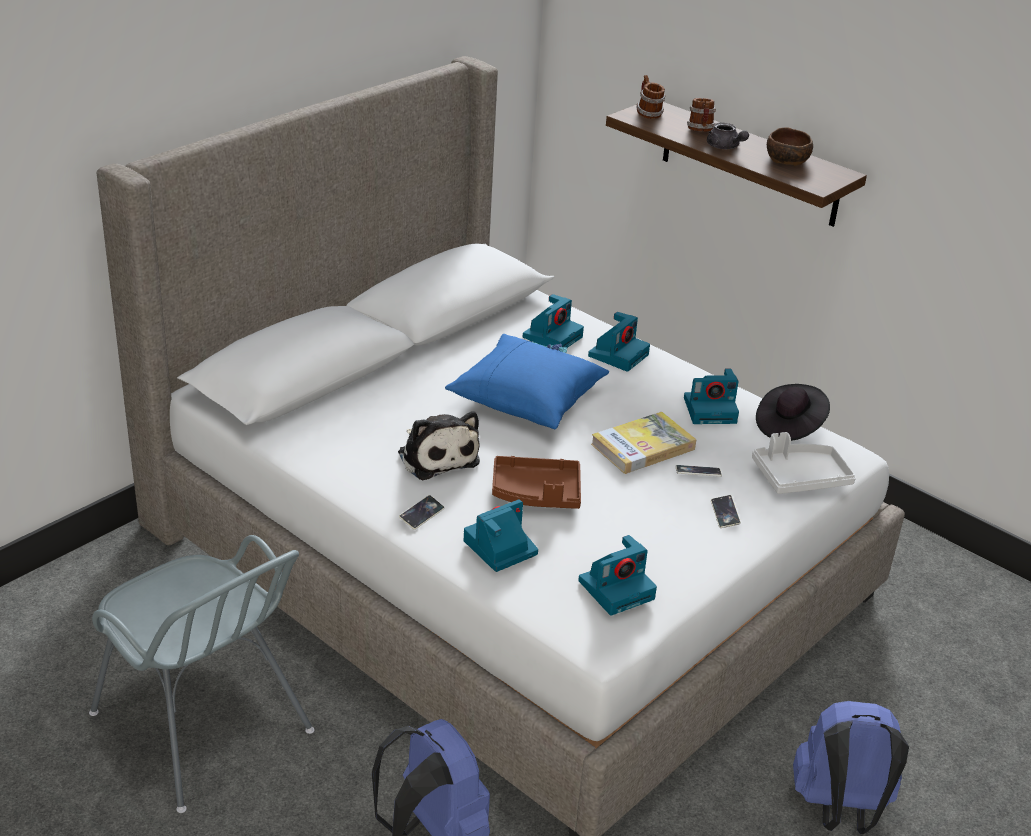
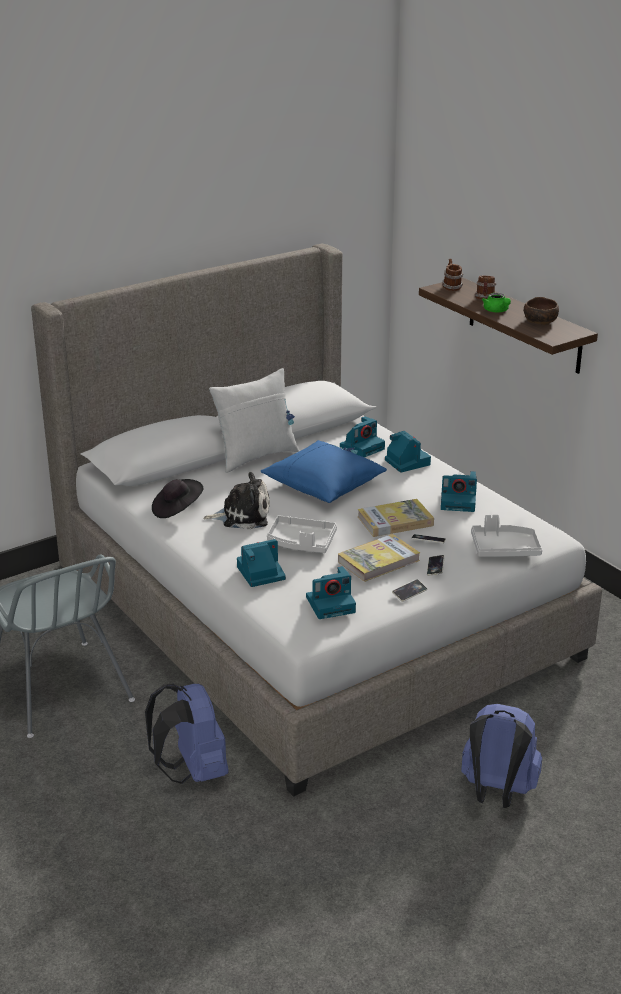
camera: 15 degrees right, 5 degrees down
plush toy [398,411,480,481] -> plush toy turned 75 degrees counterclockwise [203,472,270,529]
phone [399,495,445,530] -> phone moved to [392,579,427,602]
brown tray [492,456,581,509] -> grey tray [267,515,337,553]
camera [588,312,650,372] -> camera turned 75 degrees counterclockwise [385,431,431,473]
grey teapot [707,122,749,149] -> green teapot [482,293,511,312]
black hat [756,384,830,441] -> black hat moved to [152,479,203,518]
none -> grey pillow [209,368,299,473]
none -> book [338,534,420,582]

